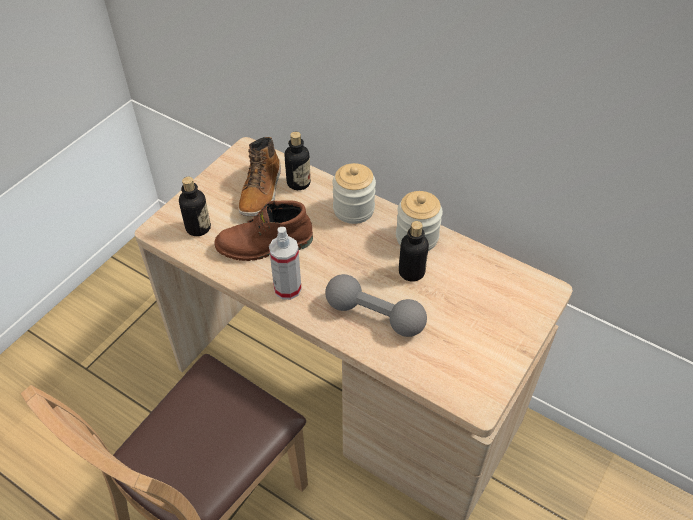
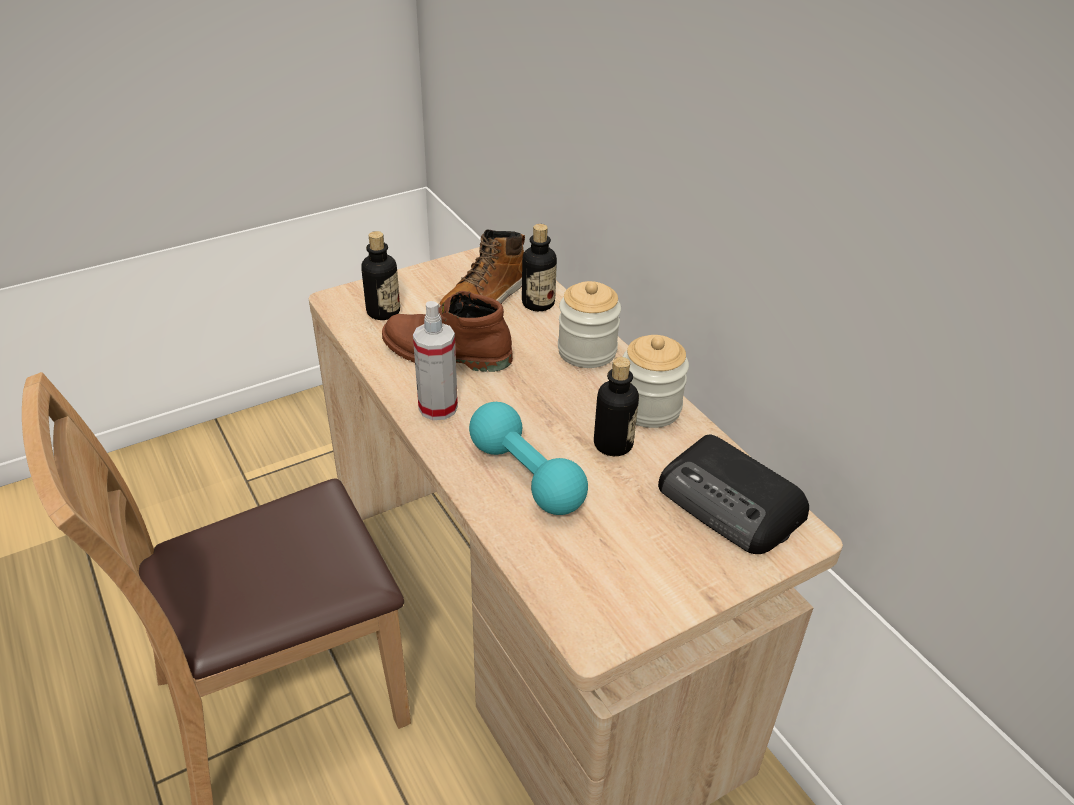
camera: 25 degrees right, 10 degrees down
grey dumbbell [325,274,427,337] -> turquoise dumbbell [469,402,588,515]
none -> radio [658,435,809,554]

